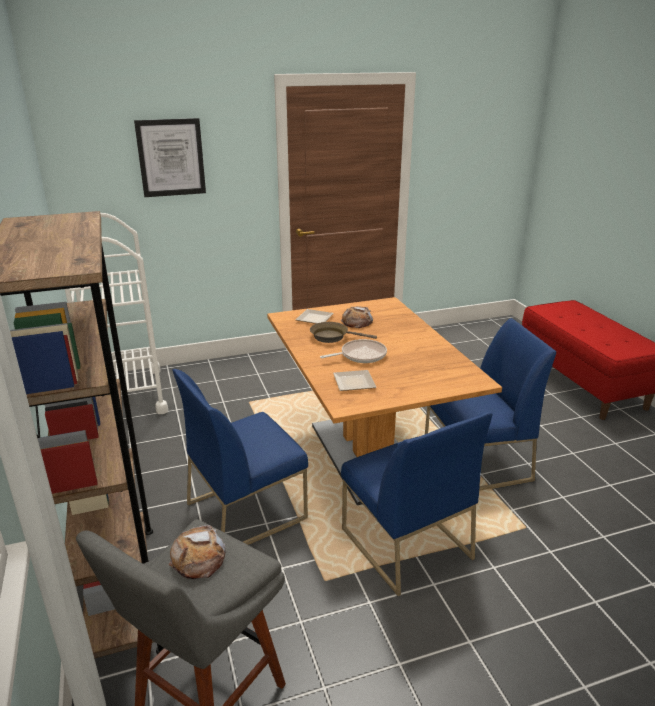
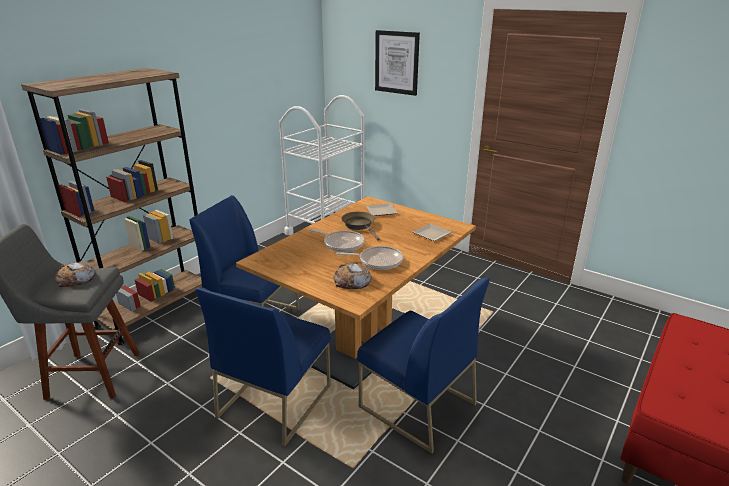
camera: 55 degrees right, 0 degrees up
plate [333,370,376,391] -> plate moved to [412,223,452,241]
bread [341,306,373,328] -> bread moved to [333,262,372,289]
none -> frying pan [336,246,403,270]

